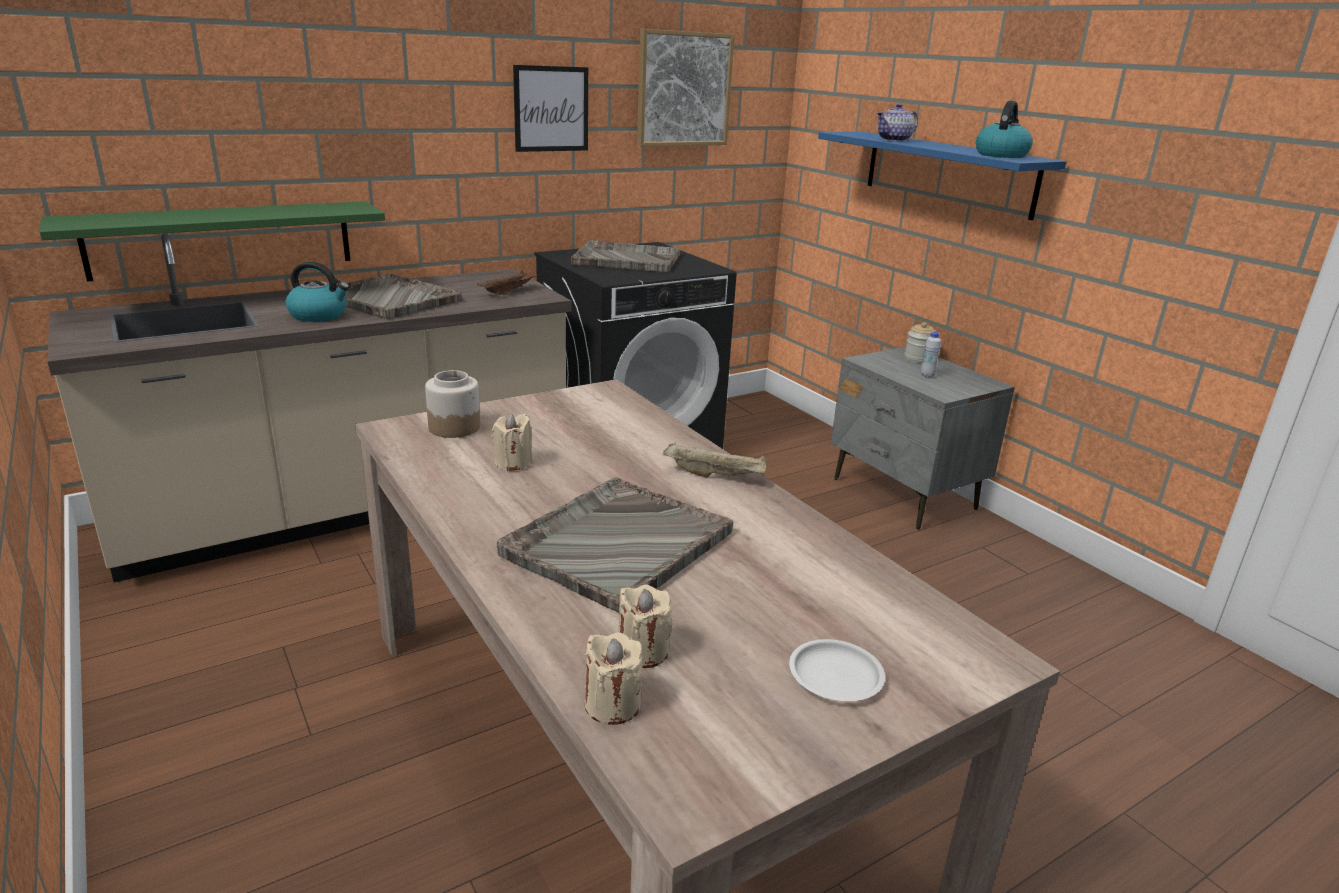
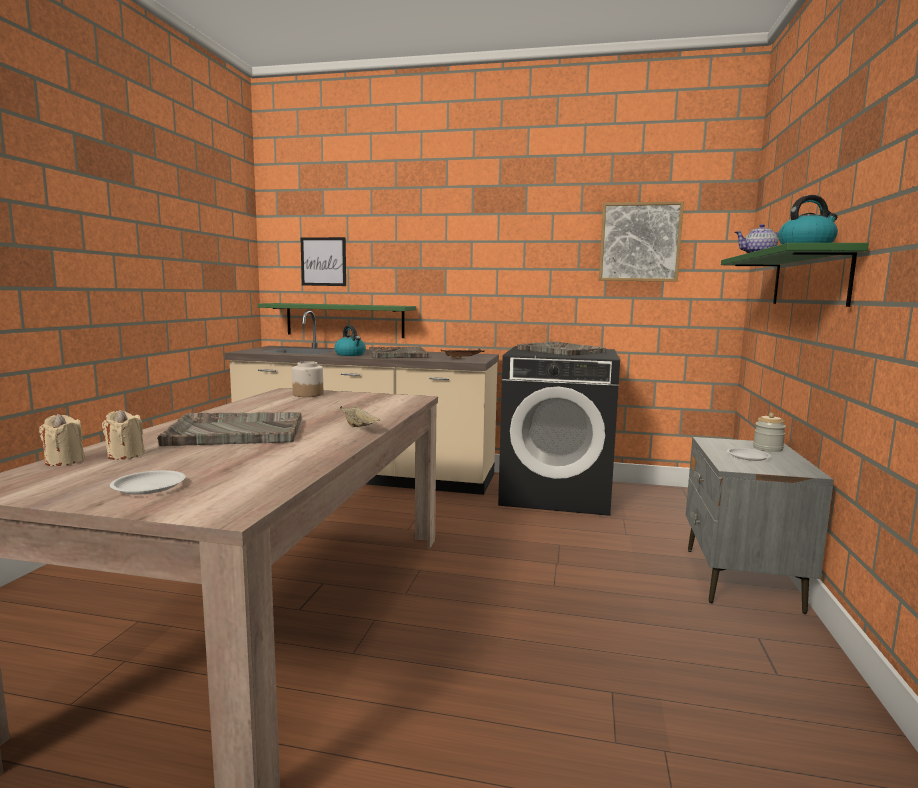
camera: 45 degrees right, 15 degrees down
beige candle [491,413,533,471] -> none
picture [513,65,588,152] -> picture moved to [300,237,346,286]
blue shelf [818,132,1066,220] -> green shelf [721,243,869,307]
white bottle [921,332,941,378] -> white plate [727,448,771,461]

